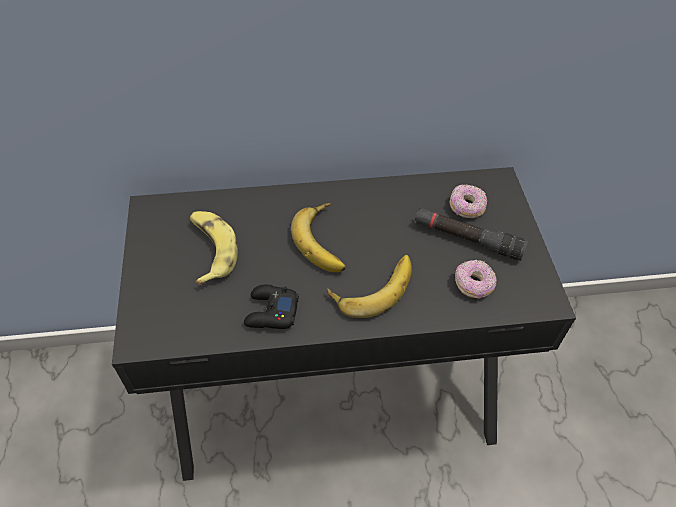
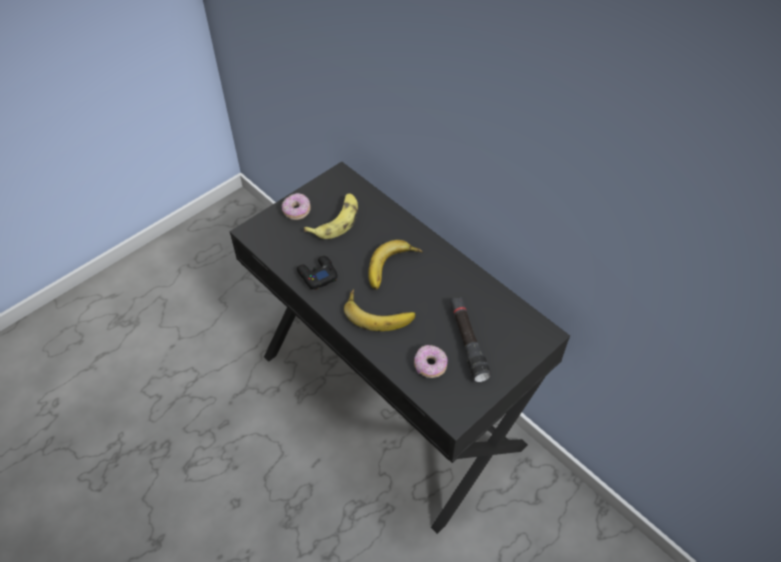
camera: 55 degrees right, 0 degrees up
donut [449,184,487,218] -> donut moved to [282,193,311,220]

